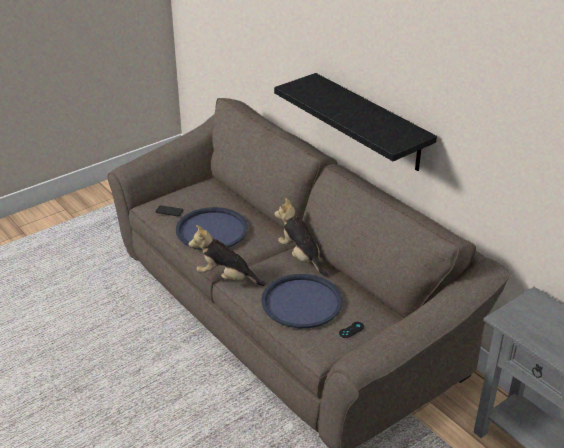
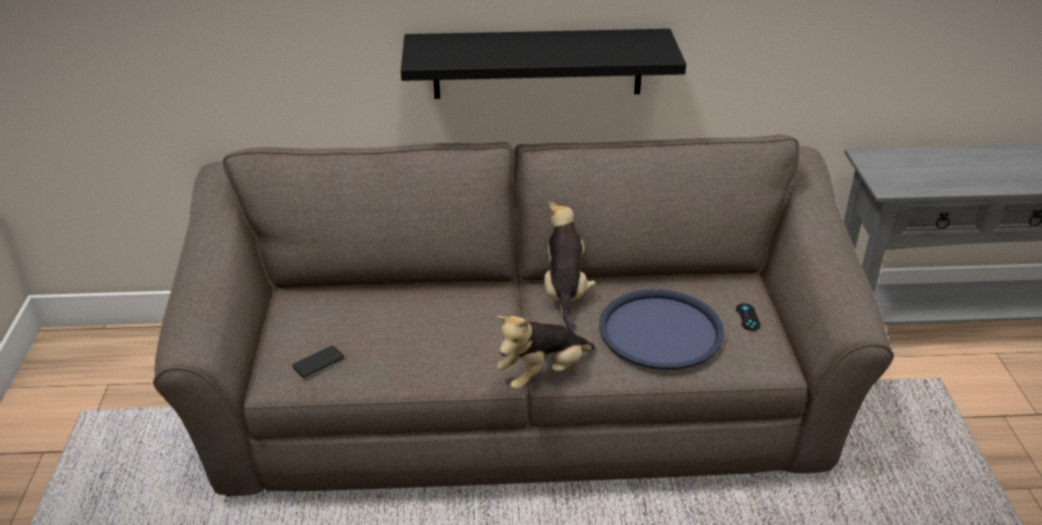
camera: 55 degrees left, 0 degrees up
blue tray [176,207,248,250] -> none
plush toy [274,198,328,277] -> plush toy turned 90 degrees clockwise [544,201,596,331]

